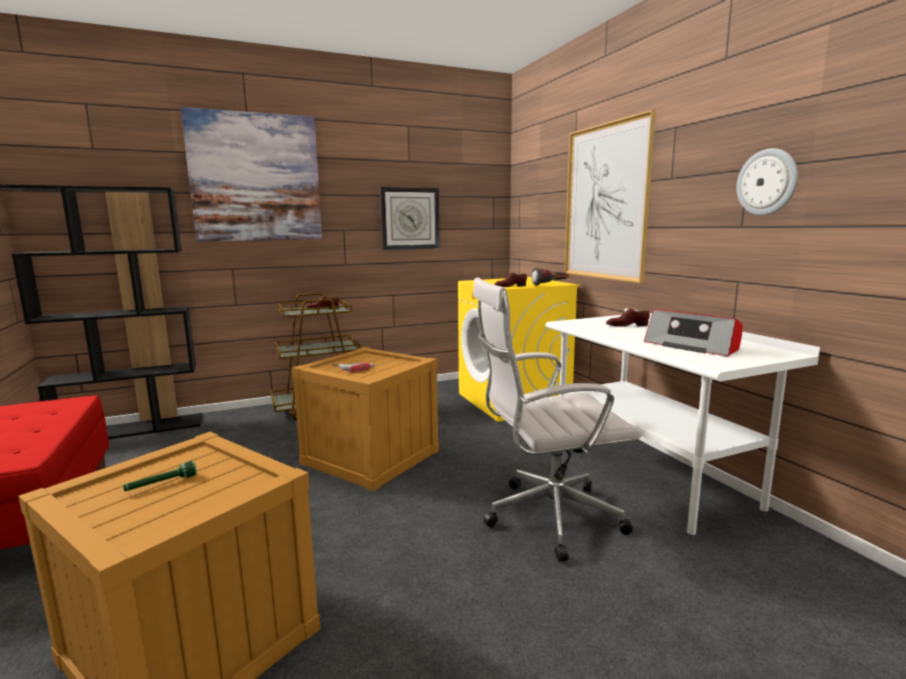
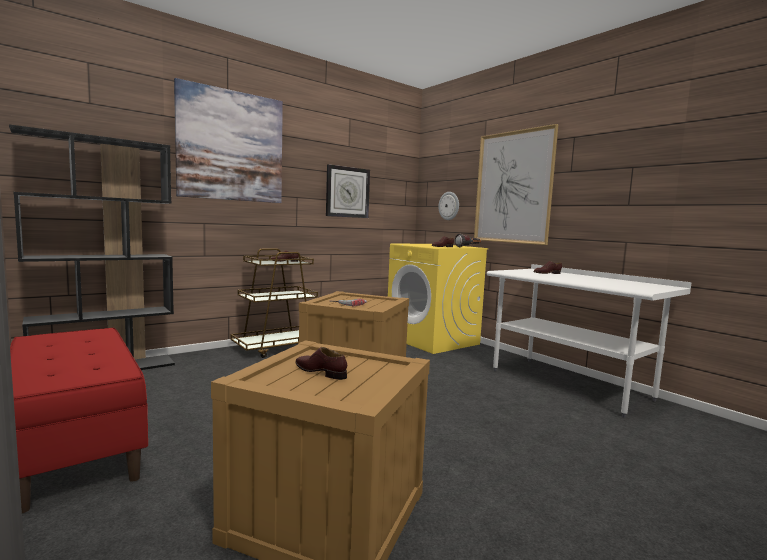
camera: 15 degrees left, 5 degrees down
green flashlight [123,461,197,491] -> brown shoe [295,347,347,380]
white office chair [473,277,642,561] -> none
radio [644,309,743,357] -> none
wall clock [737,148,798,216] -> wall clock moved to [438,192,459,220]

